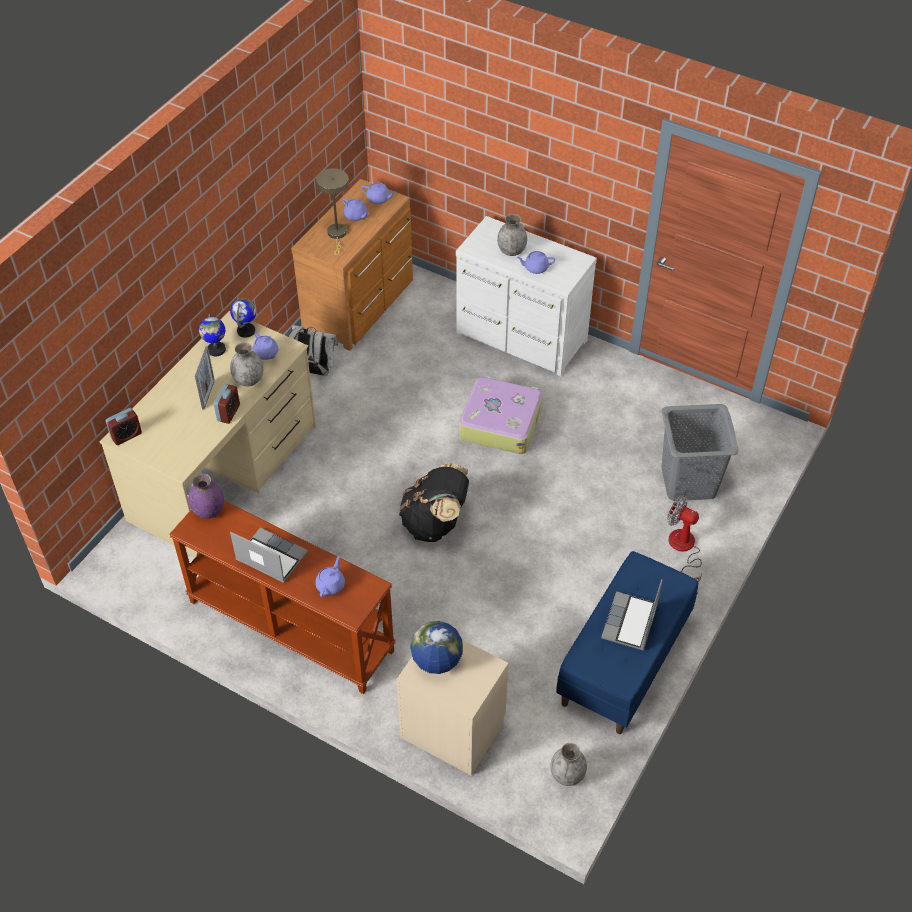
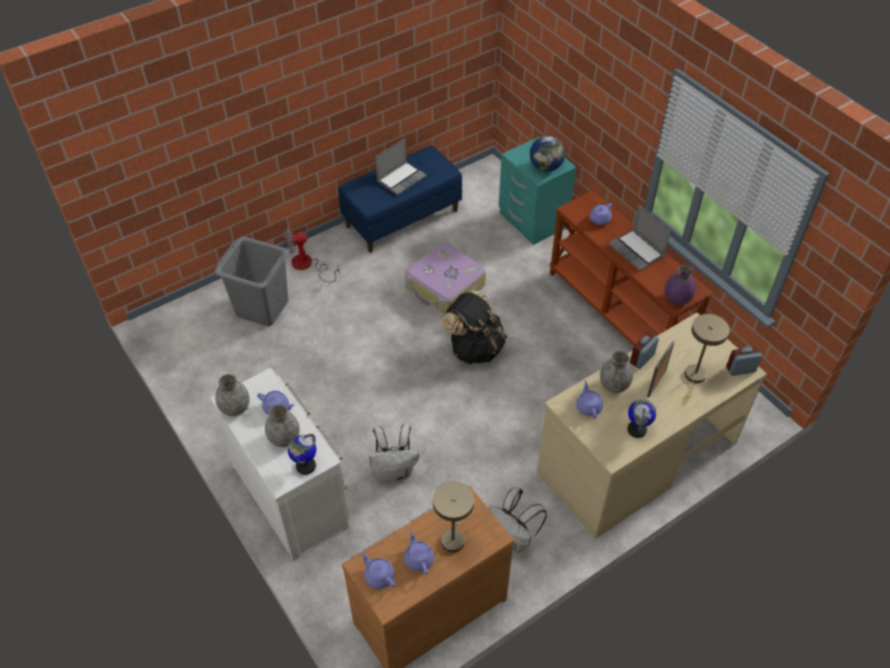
camera: 155 degrees left, 0 degrees up
globe [230,298,256,338] -> globe moved to [288,434,316,475]
beige nightstand [396,640,509,776] -> turquoise nightstand [499,136,577,245]
suitcase [459,376,543,454] -> suitcase moved to [405,243,486,314]
grey vase [550,743,587,786] -> grey vase moved to [215,374,250,416]
fan [667,495,702,583] -> fan turned 105 degrees clockwise [283,228,340,282]
none -> white backpack [369,424,420,482]
none -> beige table lamp [682,314,730,402]

